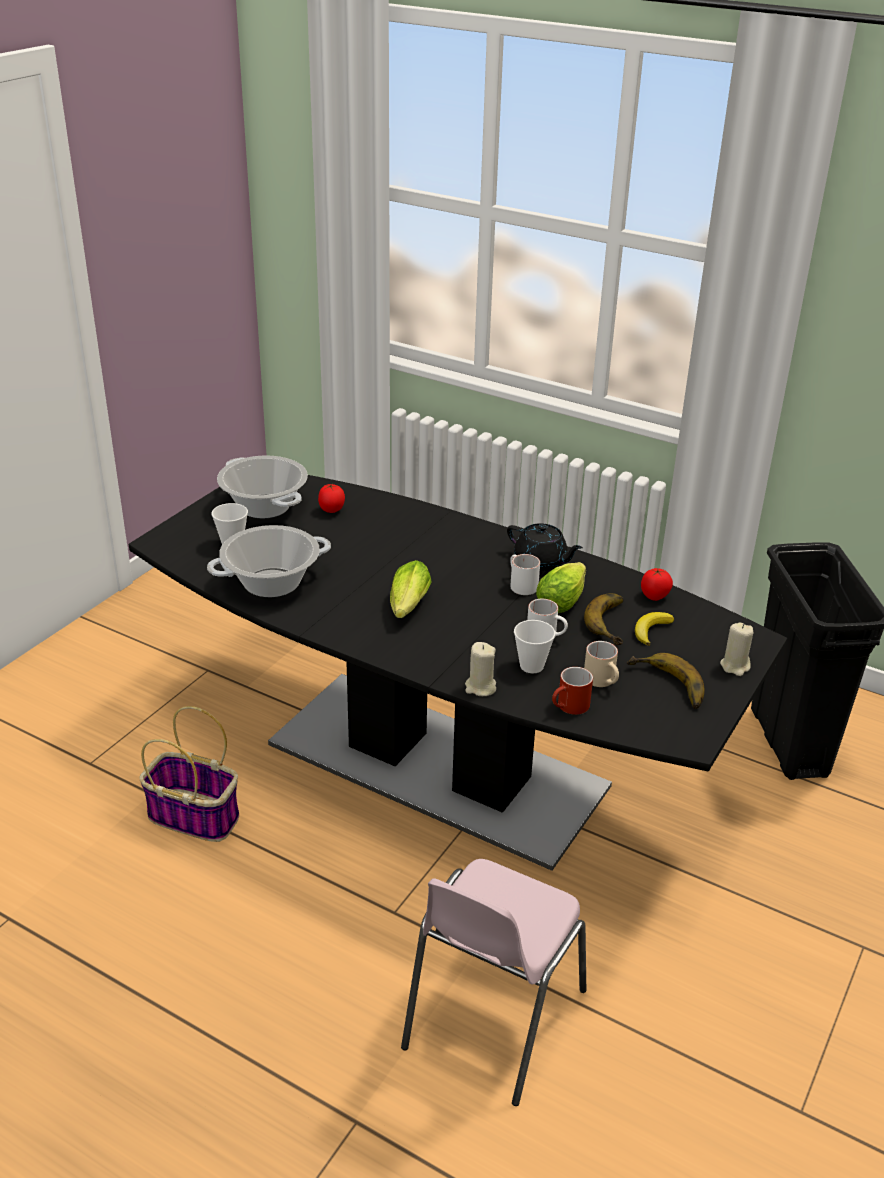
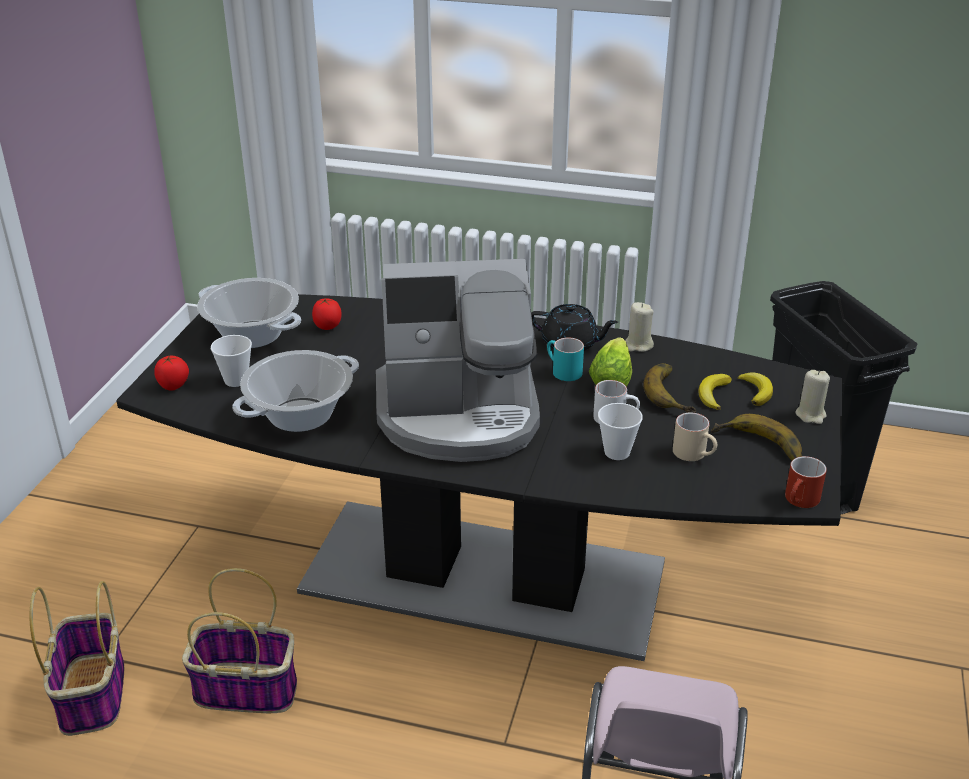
camera: 15 degrees left, 0 degrees up
lettuce [390,560,432,618] -> coffee machine [376,259,540,462]
beige candle [465,642,496,696] -> beige candle moved to [625,302,654,352]
white mug [510,554,540,595] -> turquoise mug [547,338,584,381]
red mug [552,667,593,715] -> red mug moved to [785,456,827,508]
tomato [641,568,673,601] -> tomato moved to [154,355,189,390]
none -> basket [30,581,124,736]
none -> banana [738,373,773,406]

